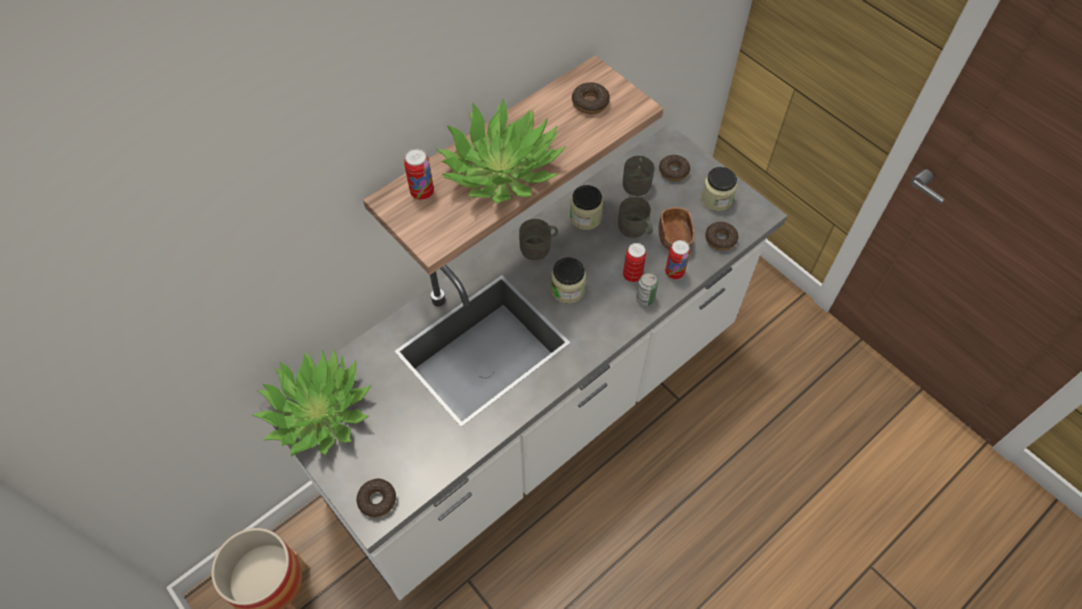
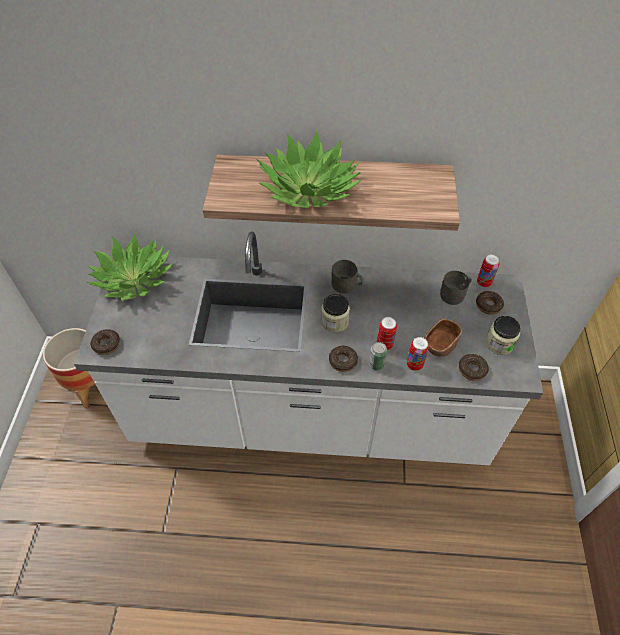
camera: 45 degrees right, 5 degrees down
can [404,149,434,200] -> can moved to [477,254,500,288]
jar [570,185,603,230] -> none
donut [572,82,610,114] -> donut moved to [329,346,358,372]
grey mug [618,197,653,238] -> none

